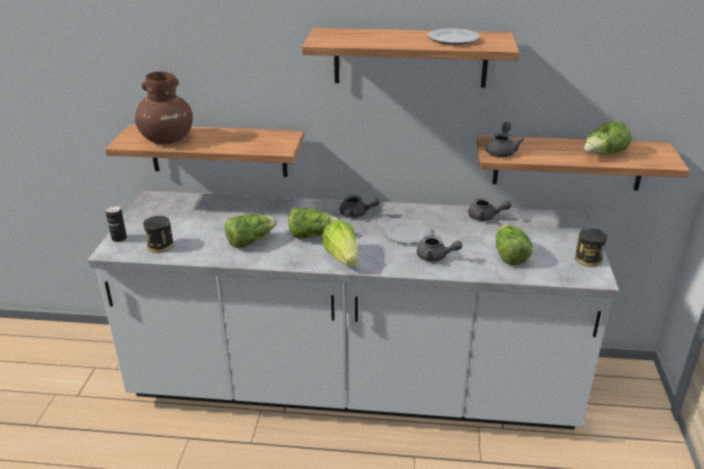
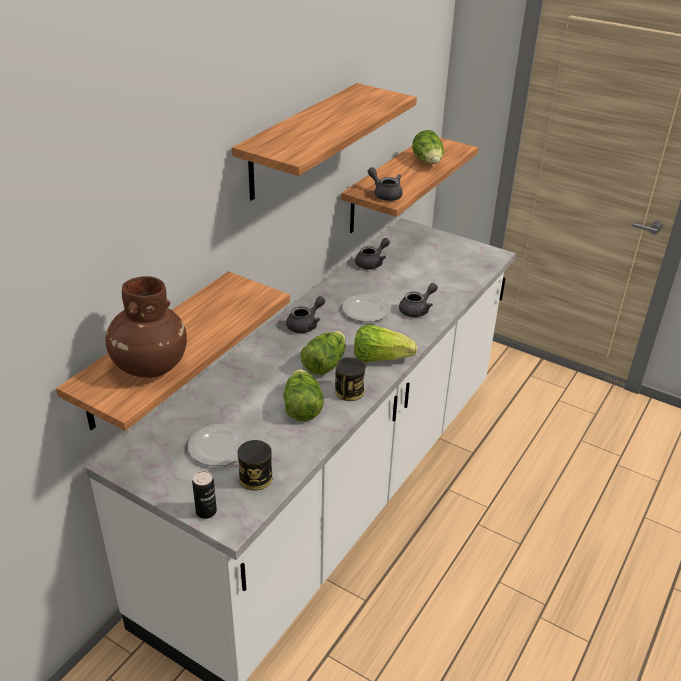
camera: 65 degrees left, 5 degrees up
plate [428,28,480,45] -> plate moved to [188,424,249,466]
lettuce [496,224,533,265] -> none
can [575,228,608,267] -> can moved to [335,357,366,401]

